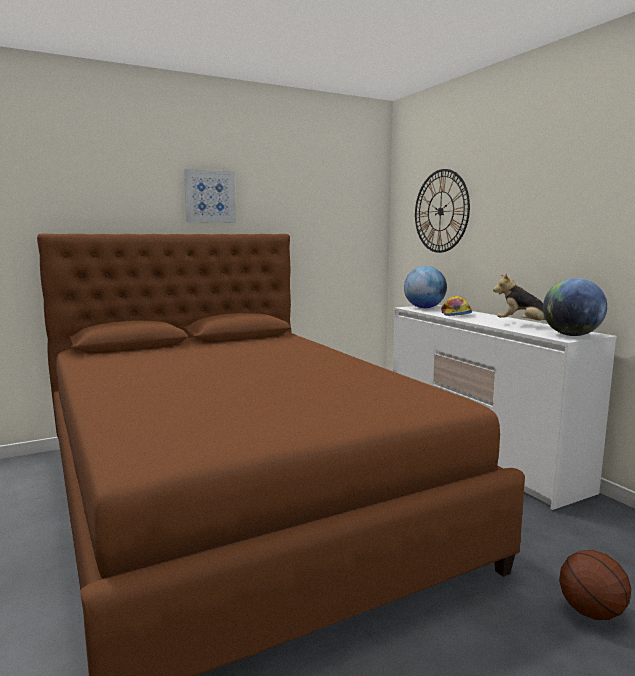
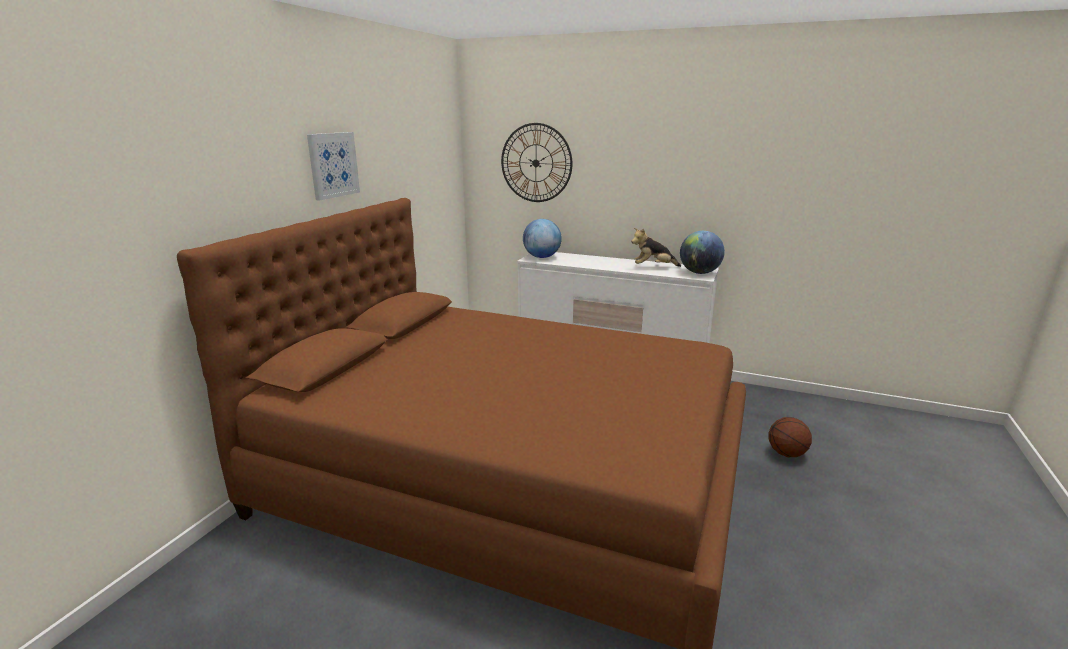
camera: 40 degrees left, 10 degrees up
cap [441,296,472,316] -> none

